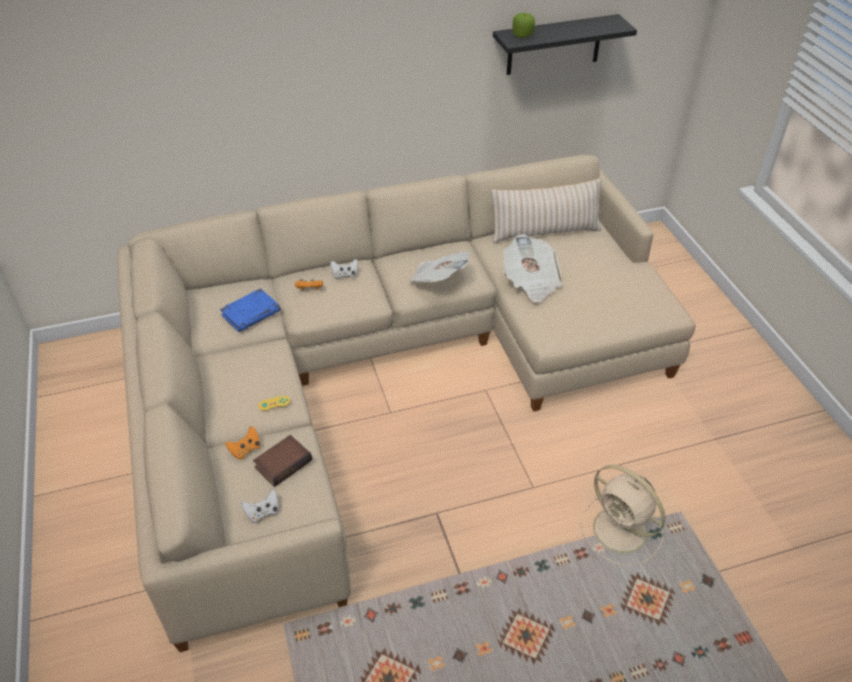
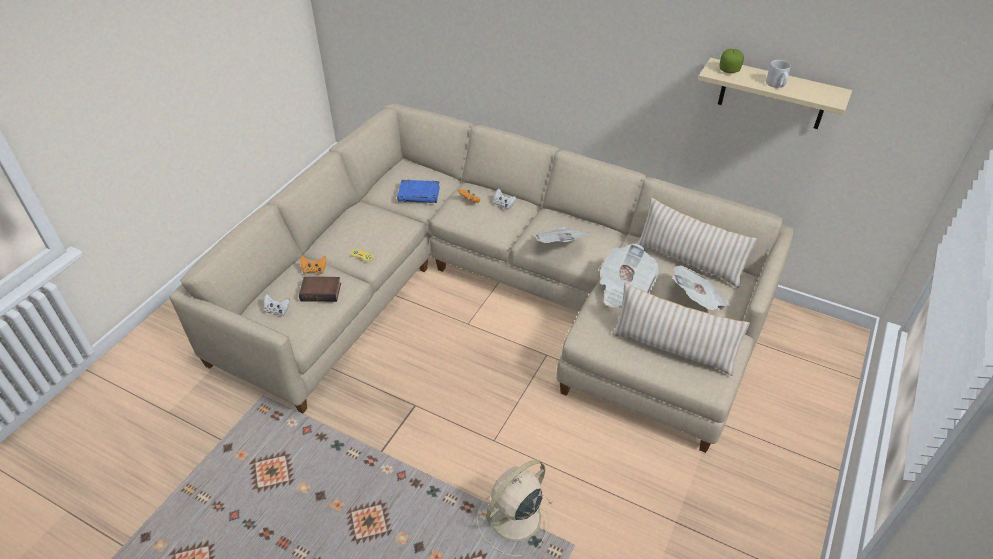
camera: 45 degrees right, 0 degrees up
black shelf [493,14,637,75] -> beige shelf [698,58,852,129]
beige fan [580,465,666,566] -> beige fan turned 45 degrees clockwise [477,460,553,556]
none -> beige pillow [612,283,750,376]
none -> newspaper [672,266,731,311]
none -> grey mug [766,60,791,88]

